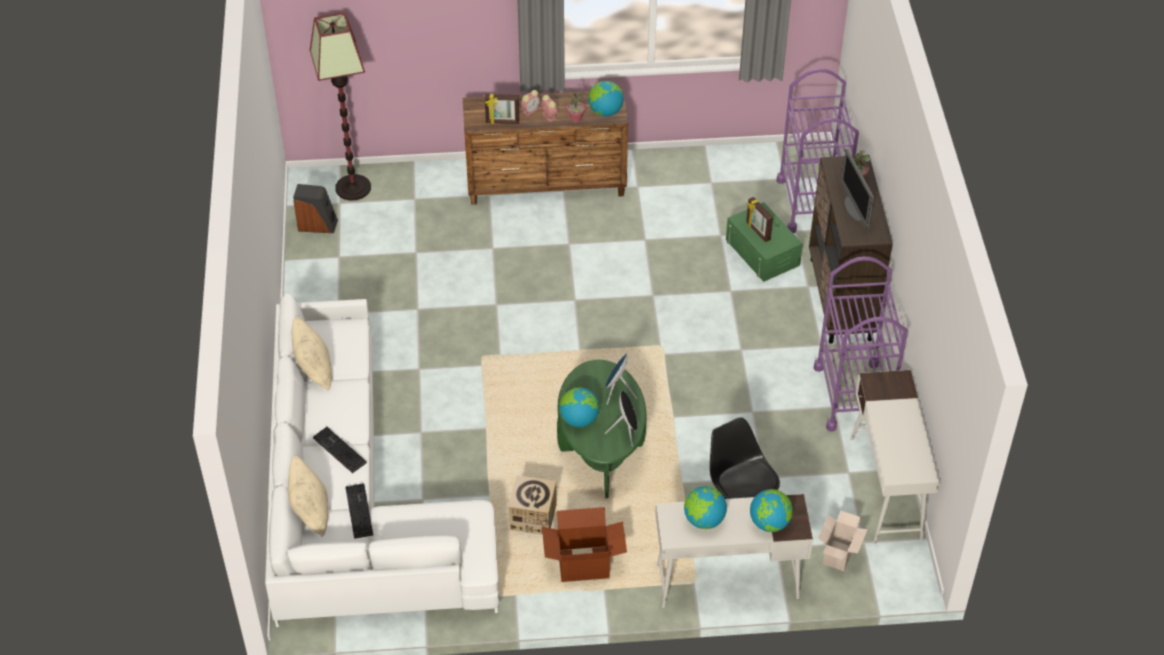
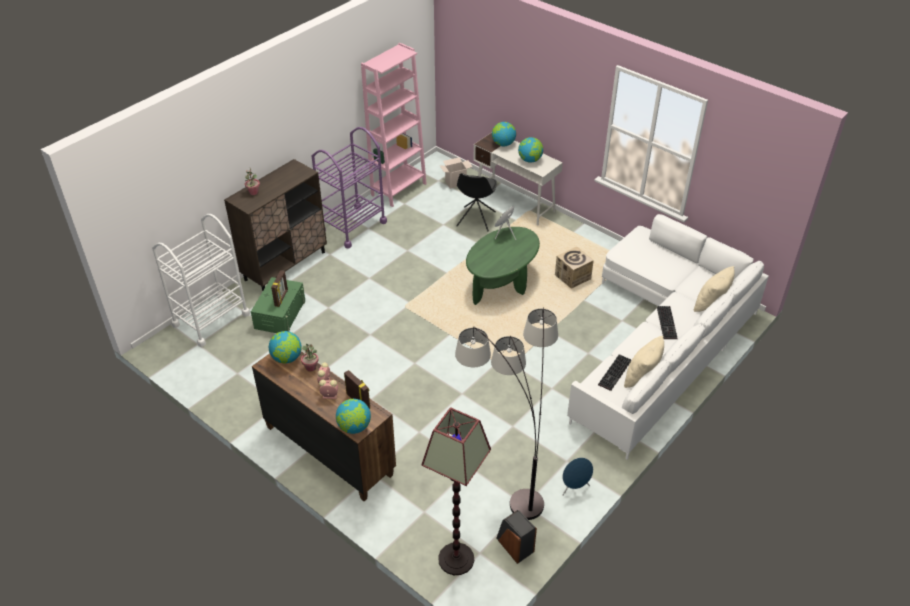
camera: 135 degrees left, 5 degrees down
keyboard [345,483,373,539] -> keyboard moved to [598,354,631,391]
cardboard box [542,507,627,582] -> none
globe [560,387,599,427] -> globe moved to [336,399,371,434]
blue speaker [605,353,637,405] -> blue speaker moved to [562,458,593,496]
purple cart [776,68,859,233] -> white cart [152,214,250,347]
monitor [841,149,874,229] -> none
white desk [850,370,940,544] -> pink bookcase [361,42,427,207]
none -> floor lamp [455,307,558,520]

